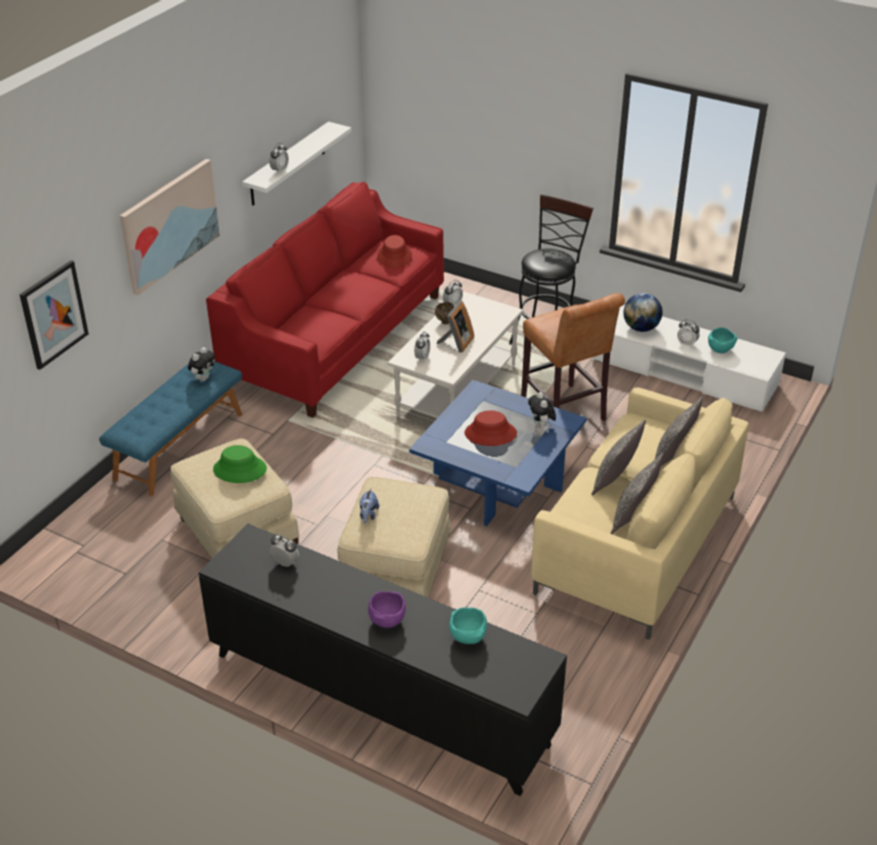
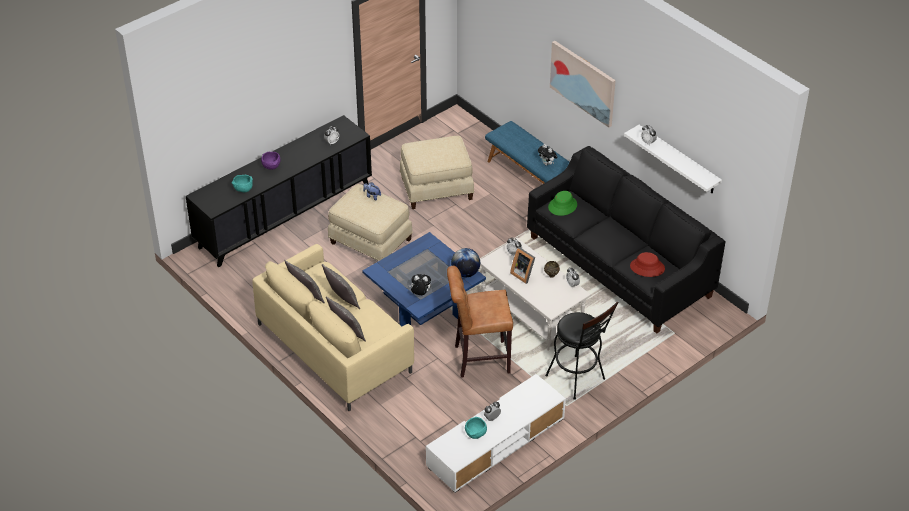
camera: 110 degrees right, 5 degrees up
picture [19,260,89,370] -> none
red sofa [206,182,444,418] -> black sofa [527,146,726,334]
green hat [213,445,267,483] -> green hat moved to [548,191,577,216]
red hat [465,410,517,446] -> none
globe [623,293,663,332] -> globe moved to [451,248,480,277]

